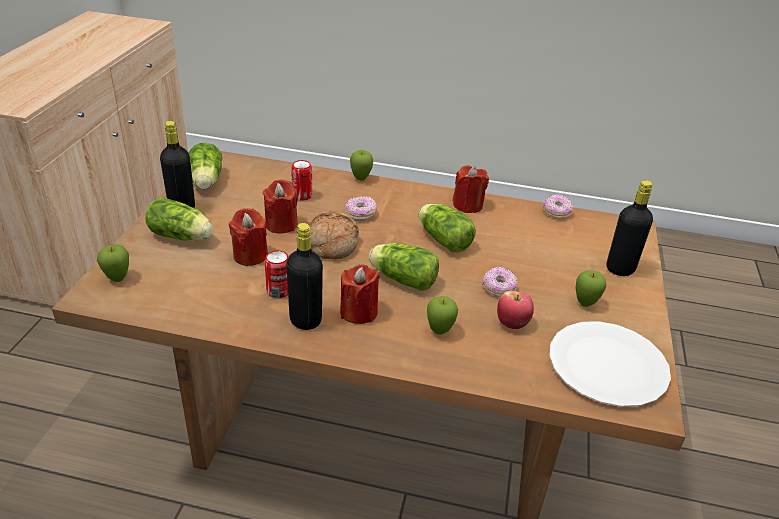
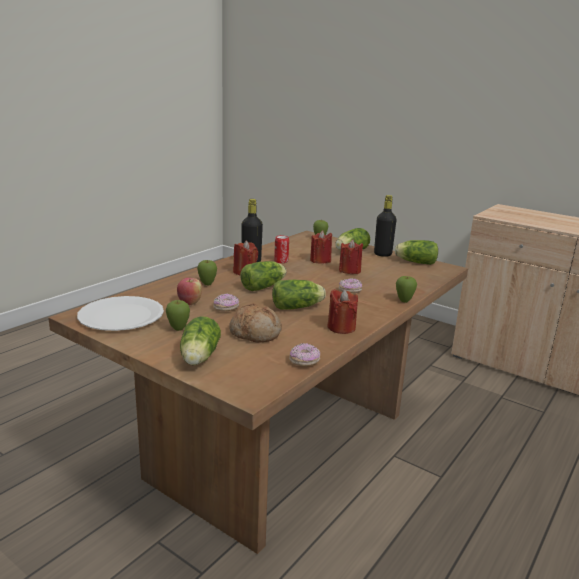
camera: 115 degrees right, 15 degrees down
can [291,160,312,201] -> none
bread [309,211,359,260] -> bread moved to [229,304,282,342]
black bottle [607,180,653,276] -> lettuce [180,316,221,365]

